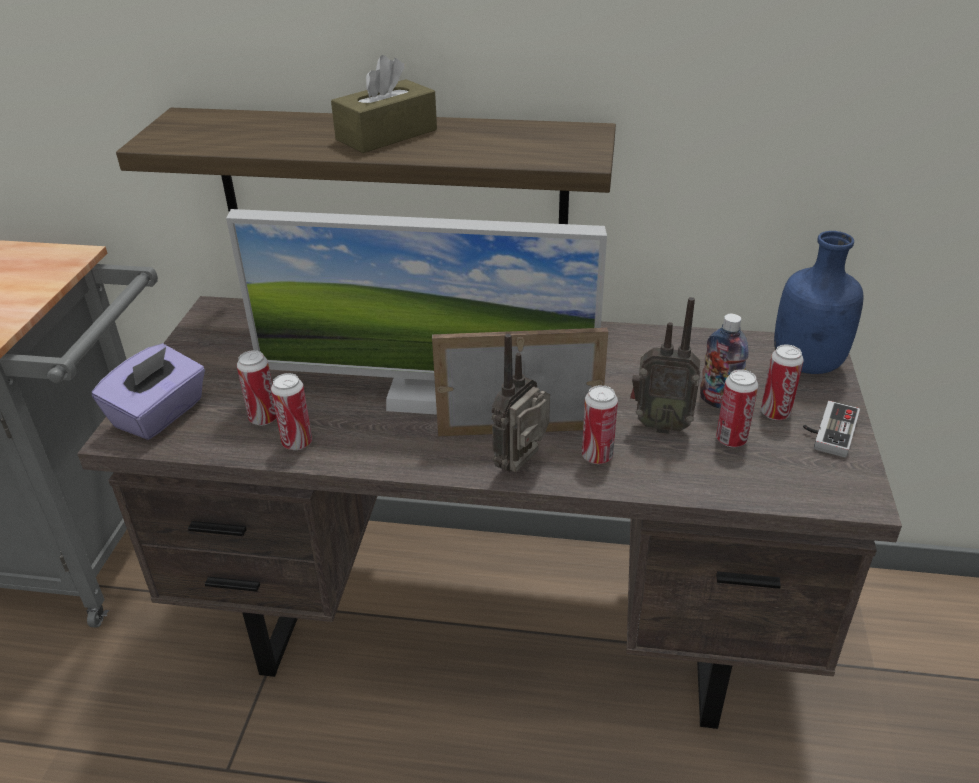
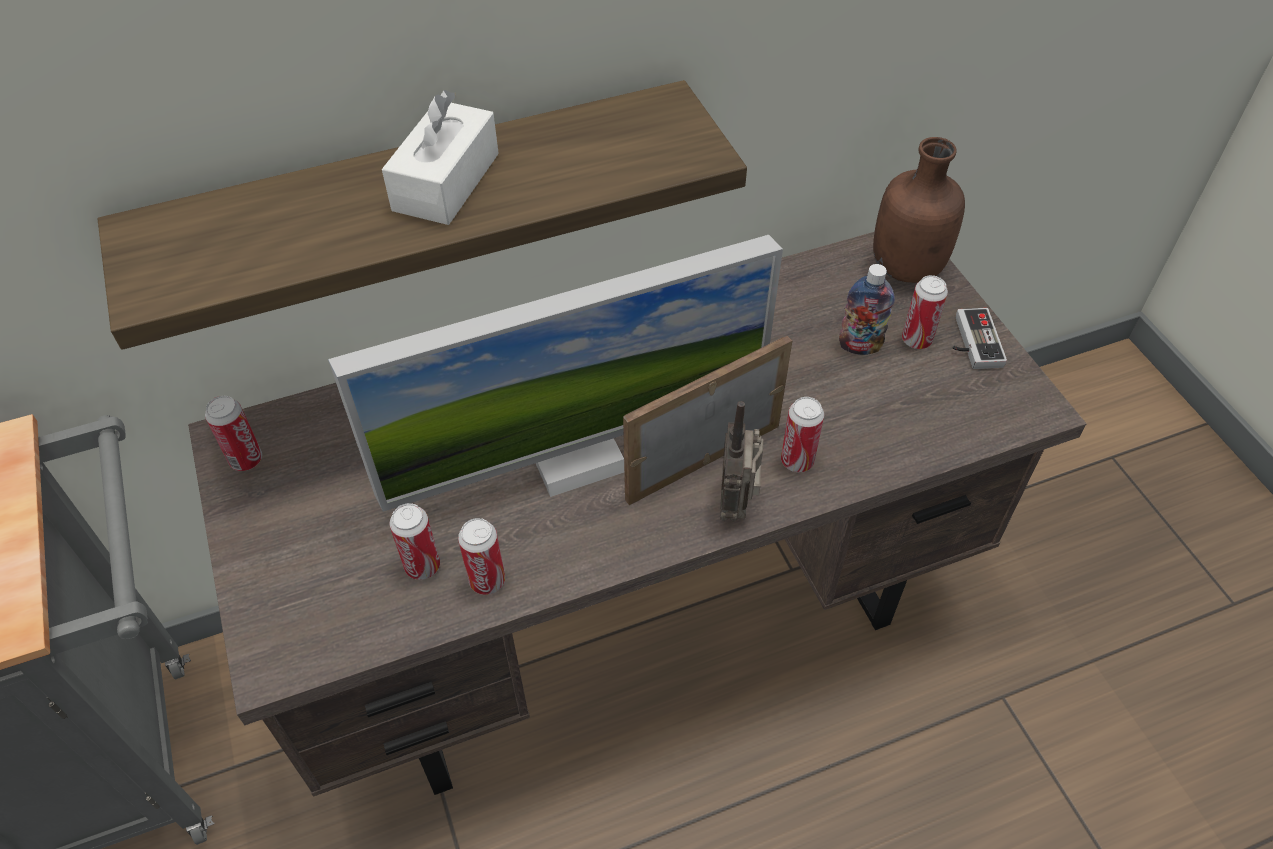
camera: 30 degrees left, 15 degrees up
purple tissue box [92,343,205,440] -> none
brown tissue box [331,55,437,153] -> white tissue box [382,90,499,225]
radio [630,297,701,434] -> none
can [716,369,758,447] -> can moved to [205,396,262,471]
blue bottle [774,231,864,374] -> brown bottle [873,137,965,283]

